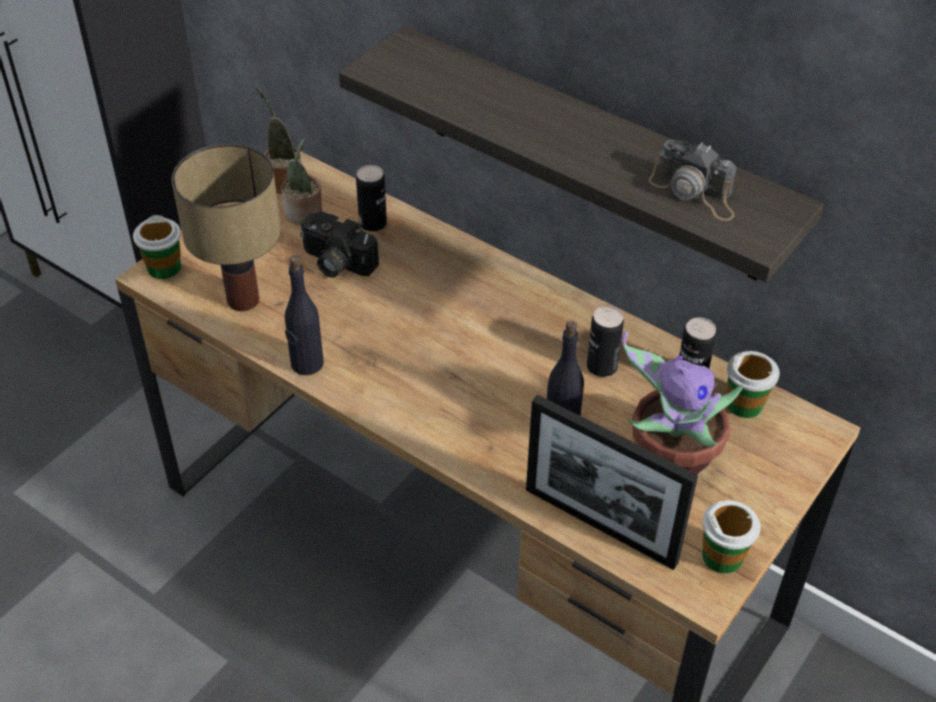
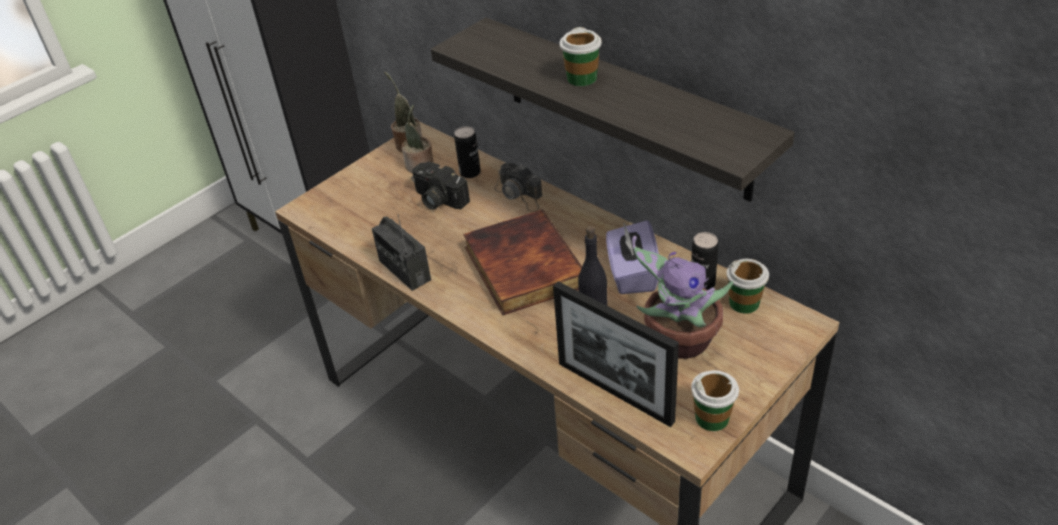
camera: 10 degrees right, 5 degrees down
cup [133,215,181,279] -> cup moved to [559,27,602,86]
table lamp [172,144,281,311] -> none
black bottle [285,255,324,375] -> radio [372,215,431,291]
can [587,306,624,377] -> purple tissue box [606,220,659,294]
camera [649,140,737,221] -> camera moved to [494,163,543,212]
none -> book [463,209,582,315]

